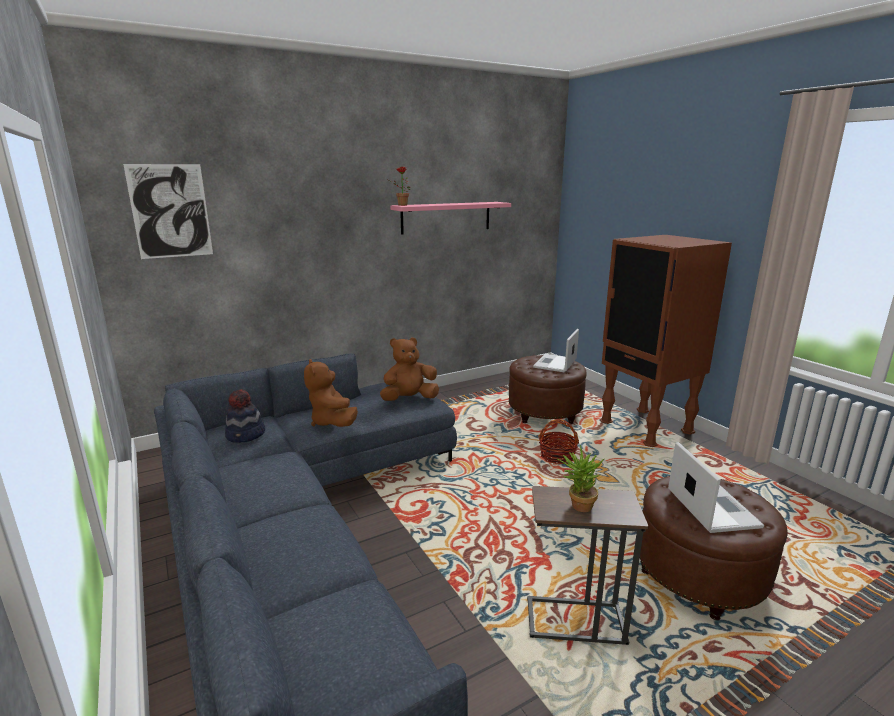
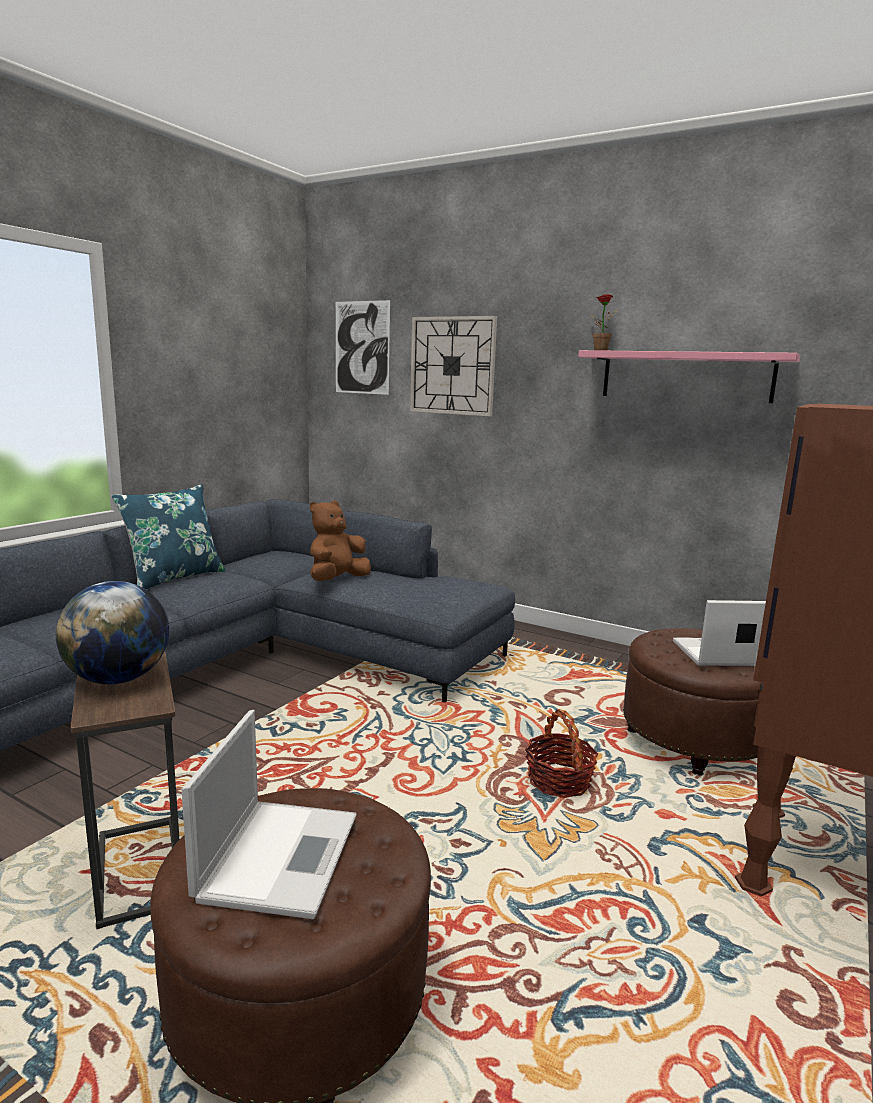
camera: 60 degrees right, 5 degrees down
hat [225,389,265,443] -> none
brown plush toy [380,337,439,401] -> none
potted plant [557,445,604,512] -> globe [56,581,169,684]
laptop [668,442,764,533] -> laptop turned 45 degrees counterclockwise [182,710,357,919]
none -> blue pillow [112,484,226,589]
none -> wall clock [410,316,497,416]

